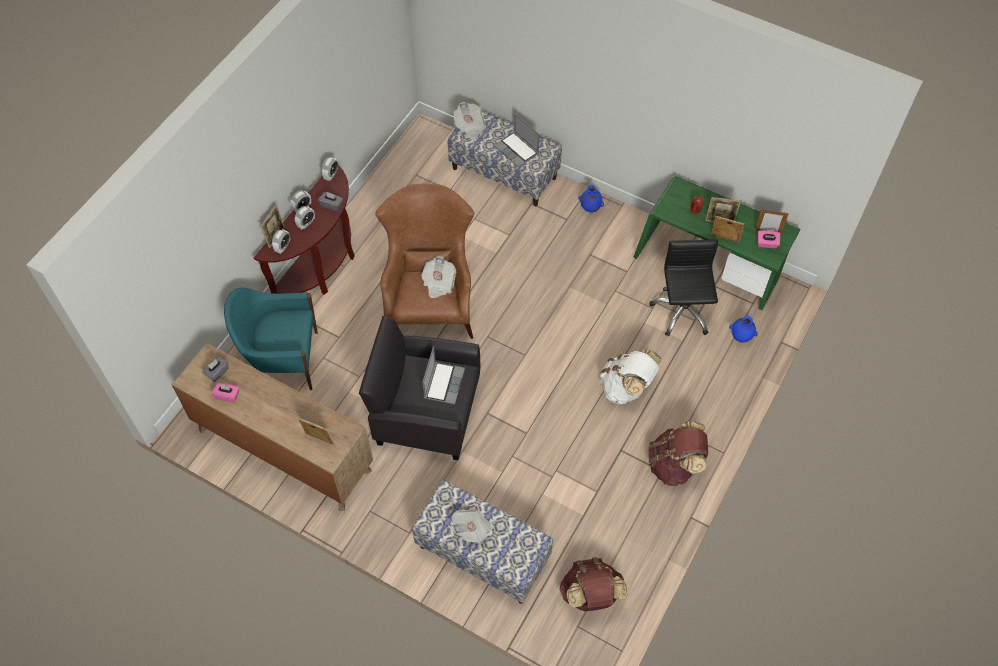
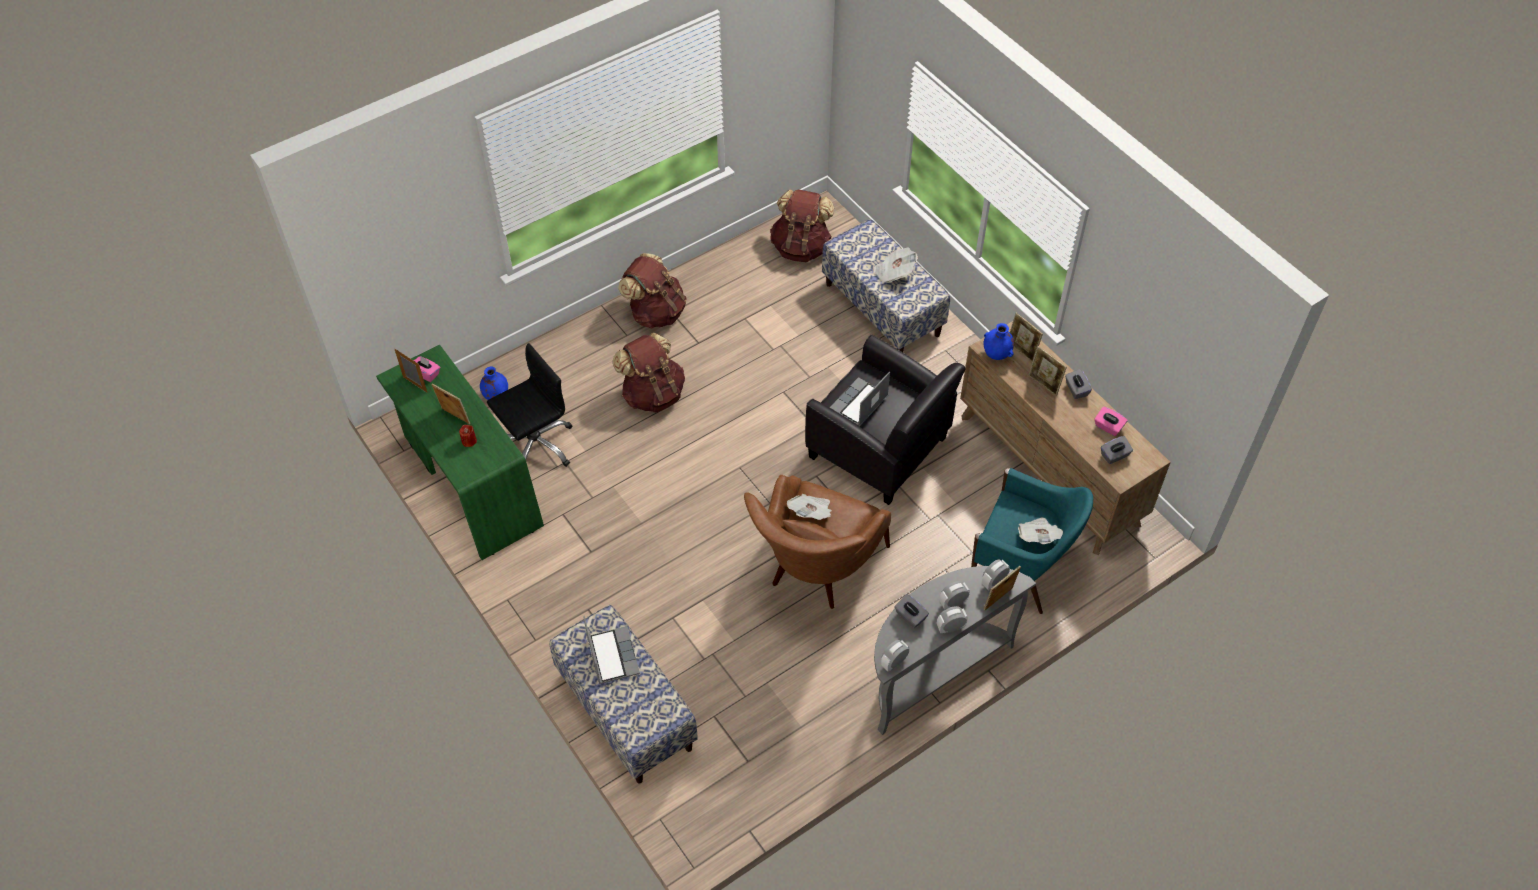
camera: 155 degrees left, 5 degrees down
brown console table [254,165,355,295] -> grey console table [874,566,1036,735]
newspaper [453,102,486,139] -> newspaper moved to [1018,518,1063,544]
blue vase [578,185,604,212] -> blue vase moved to [984,323,1014,360]
white backpack [600,349,662,404] -> brown backpack [613,333,685,413]
black office chair [649,239,718,337] -> black office chair turned 150 degrees counterclockwise [487,343,573,467]
picture frame [711,216,744,243] -> picture frame moved to [1028,346,1067,396]
none -> grey tissue box [1065,369,1092,399]

